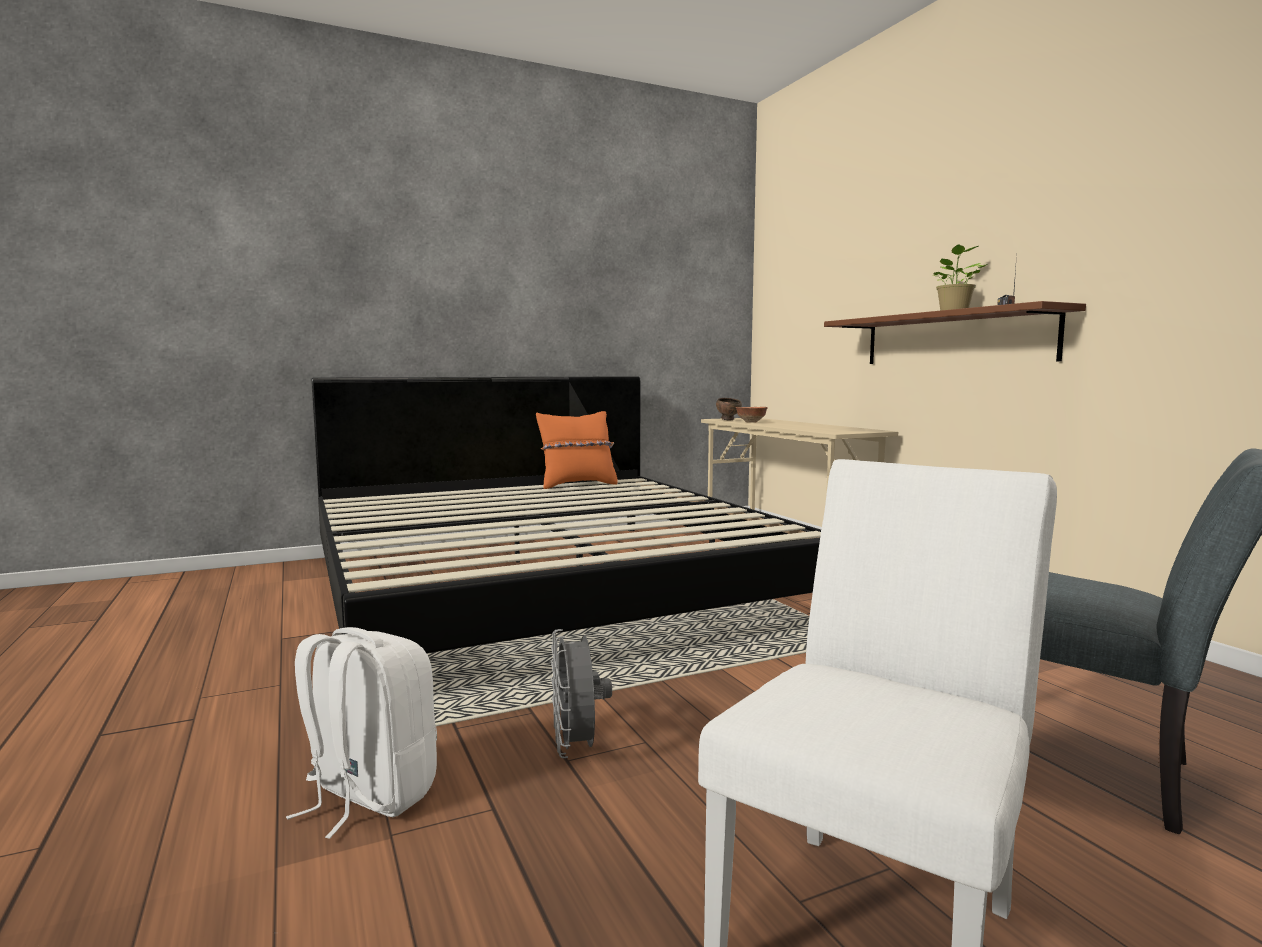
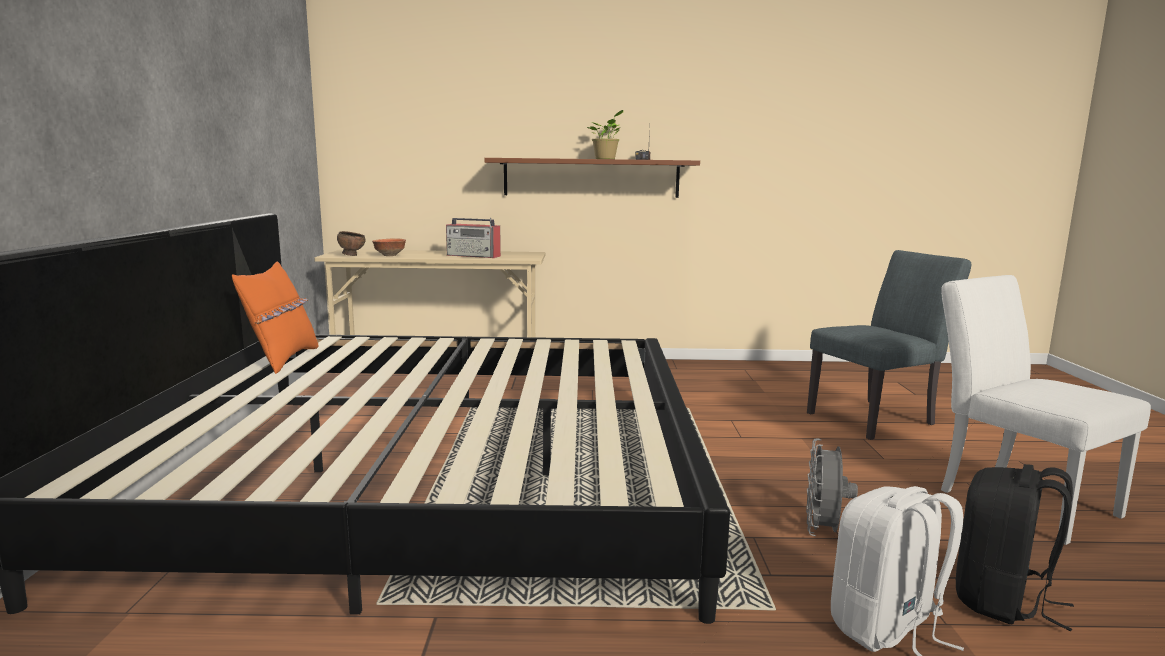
camera: 65 degrees left, 5 degrees up
grey fan [551,629,612,758] -> grey fan turned 90 degrees clockwise [806,438,858,536]
none -> radio [446,218,501,258]
none -> black backpack [955,464,1074,631]

